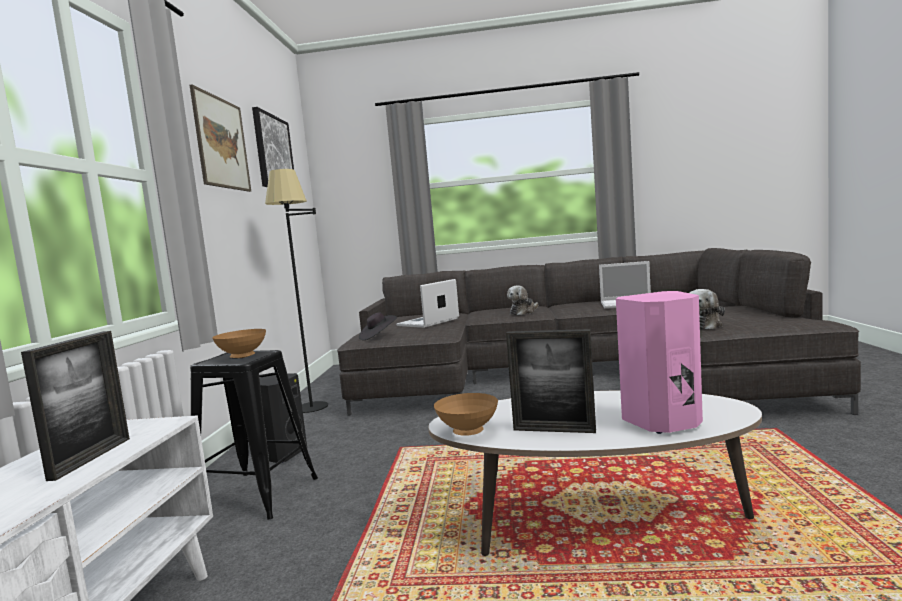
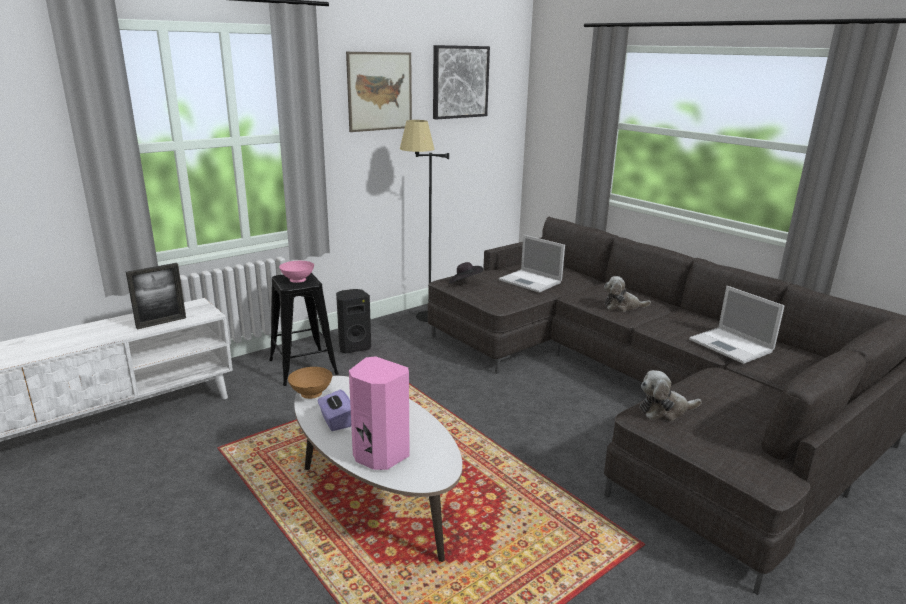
camera: 45 degrees right, 15 degrees up
brown bowl [212,329,266,358] -> pink bowl [279,261,314,283]
laptop [396,279,459,328] -> laptop turned 135 degrees counterclockwise [499,235,565,293]
picture frame [506,329,596,433] -> purple tissue box [318,389,351,431]

